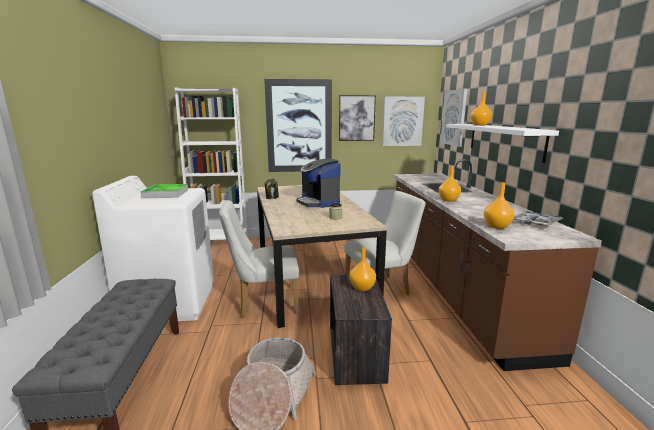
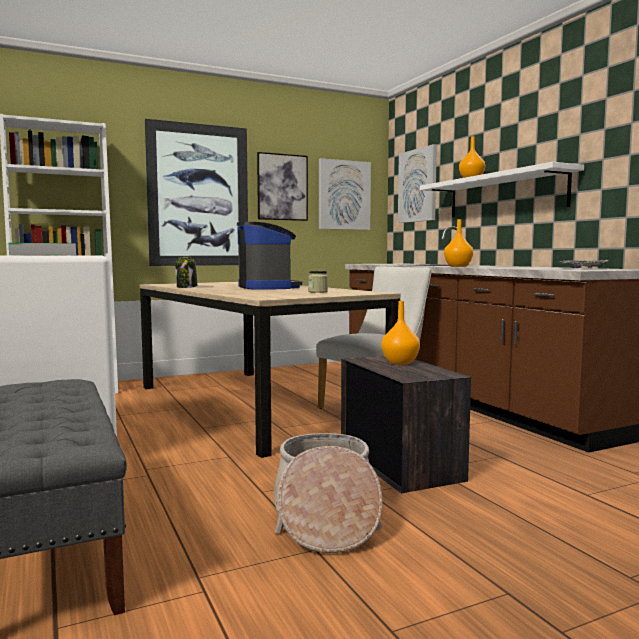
camera: 20 degrees left, 10 degrees down
white chair [219,201,299,318] -> none
coffee machine [296,159,341,208] -> coffee machine turned 150 degrees counterclockwise [237,222,302,290]
orange vase [484,182,514,229] -> none

